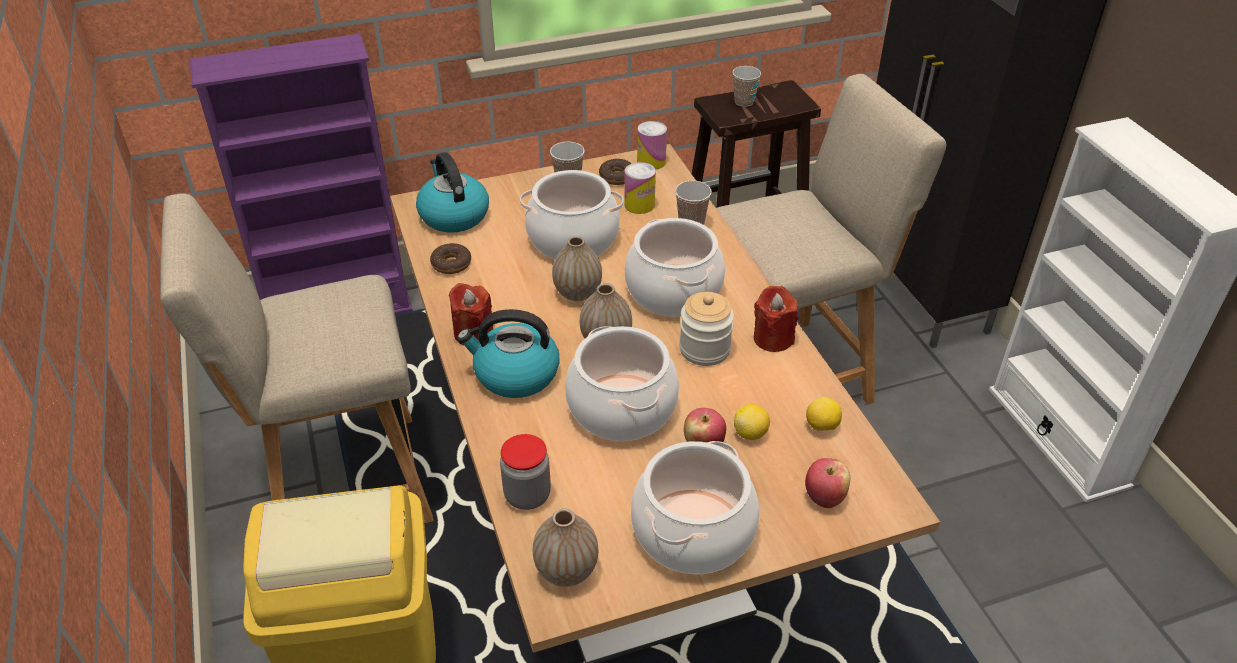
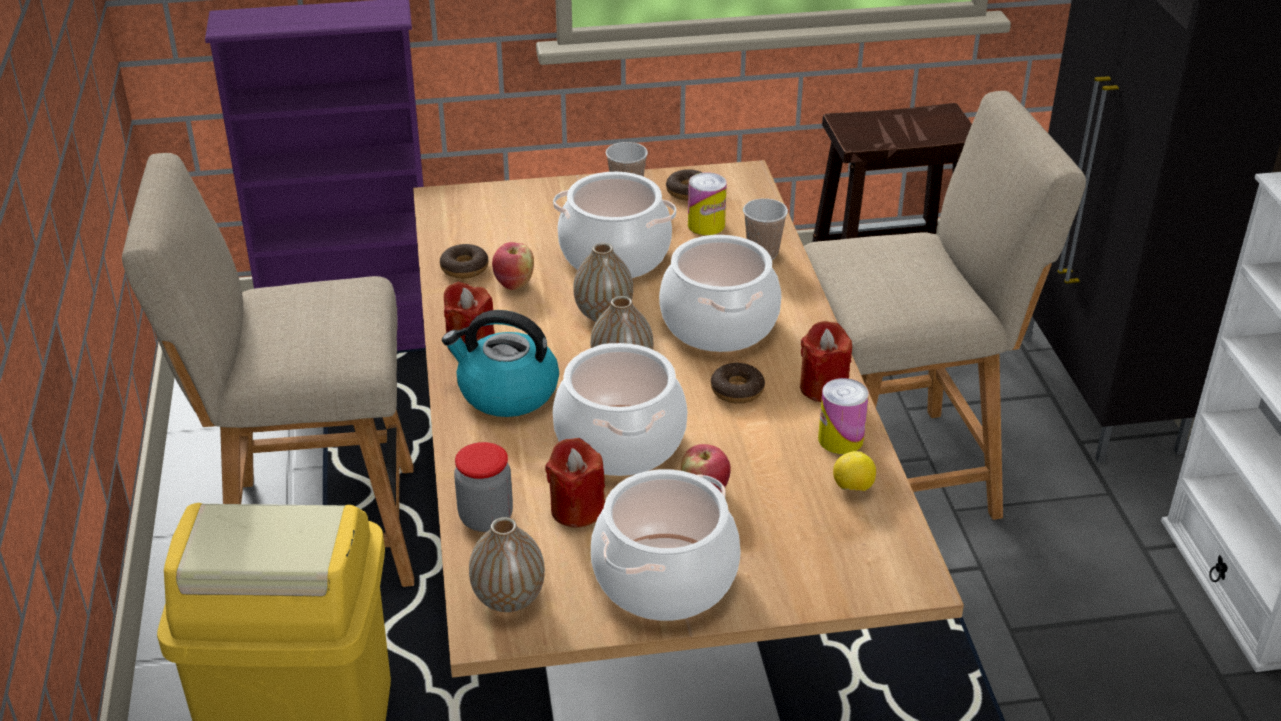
camera: 10 degrees right, 5 degrees down
kettle [416,152,489,233] -> none
can [637,121,667,170] -> can moved to [818,378,869,454]
jar [679,292,734,366] -> donut [711,362,765,404]
cup [732,66,761,107] -> none
lemon [734,404,770,440] -> none
apple [805,458,850,508] -> apple moved to [492,242,534,290]
none -> red candle [545,438,605,528]

